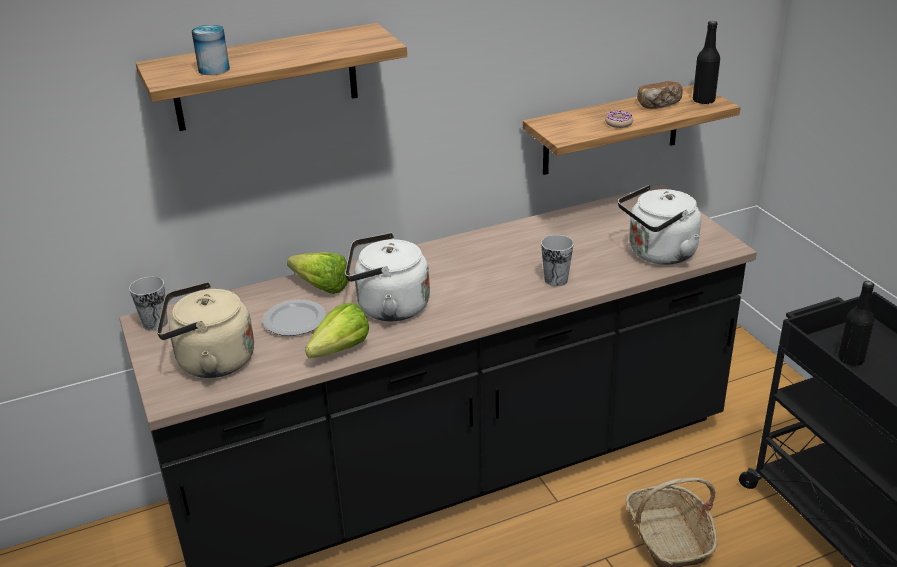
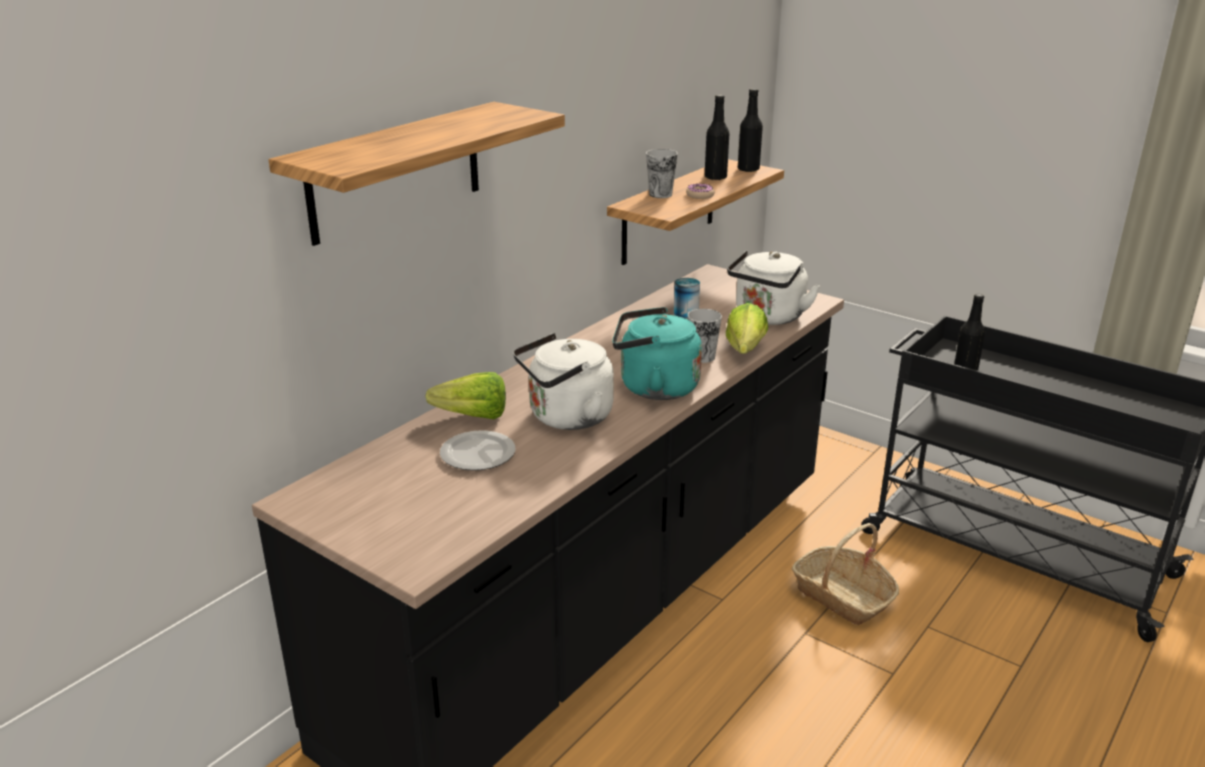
camera: 30 degrees left, 5 degrees down
cup [129,277,168,331] -> cup moved to [646,149,678,198]
beige kettle [157,282,254,378] -> none
can [192,25,230,75] -> can moved to [674,278,700,319]
lettuce [305,303,369,358] -> lettuce moved to [726,303,768,354]
bread [637,81,683,109] -> black bottle [705,95,729,180]
none -> turquoise kettle [612,307,702,400]

